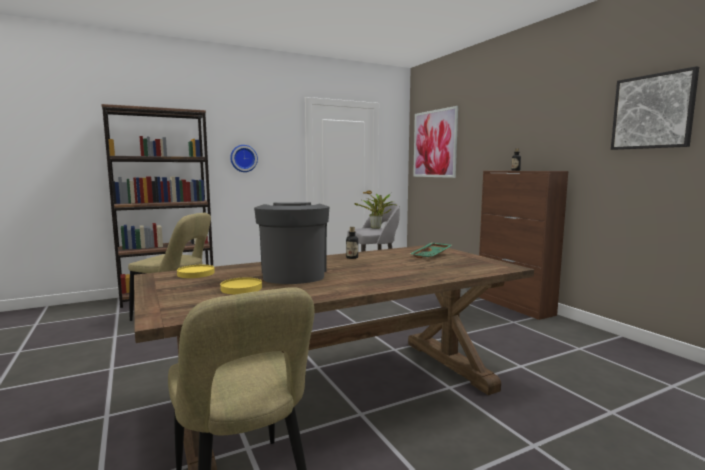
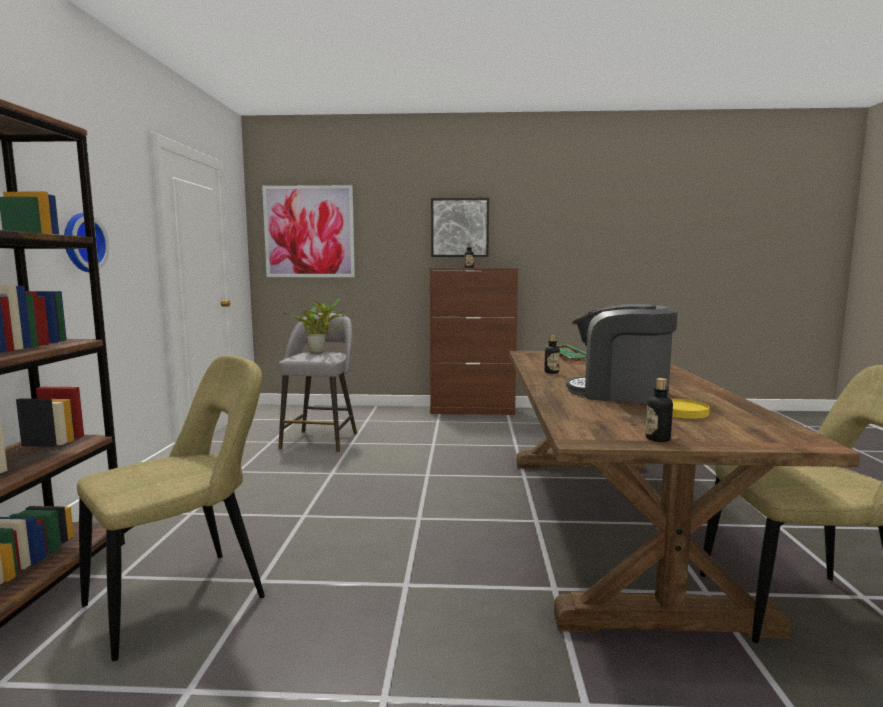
camera: 60 degrees left, 0 degrees up
yellow plate [177,265,215,278] -> none
picture [611,66,699,150] -> picture moved to [431,198,489,257]
none -> bottle [646,378,673,442]

